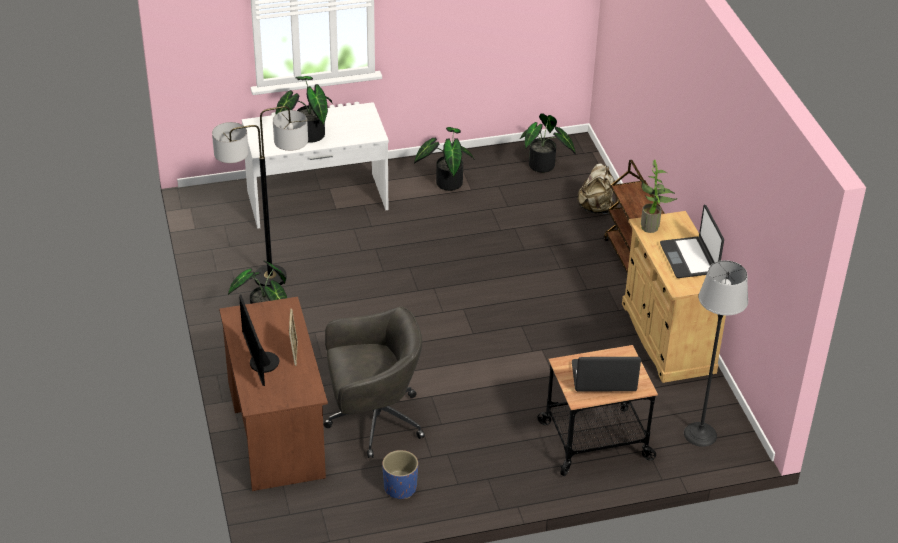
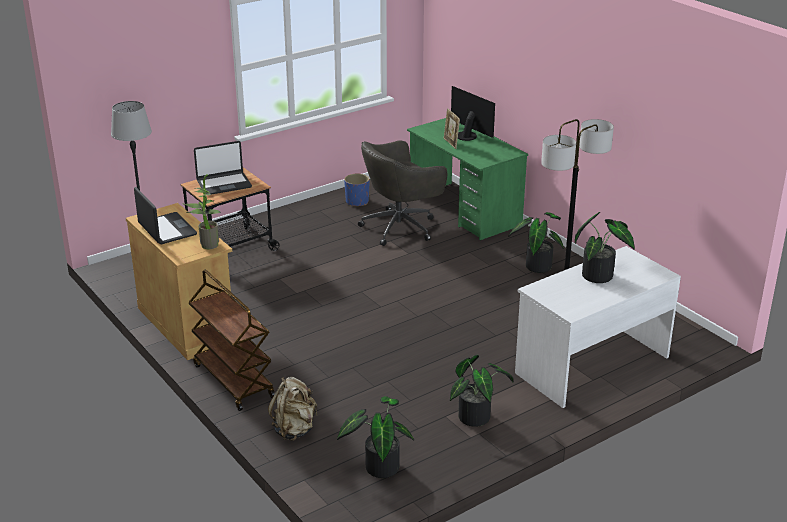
camera: 160 degrees right, 10 degrees down
brown desk [219,297,328,491] -> green desk [407,118,528,240]

